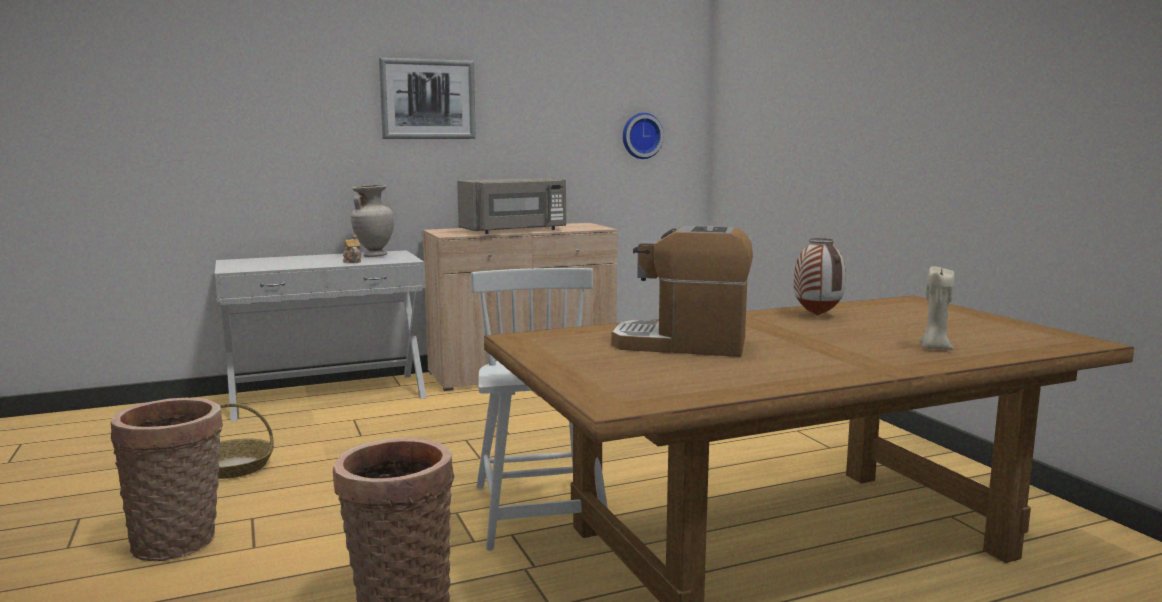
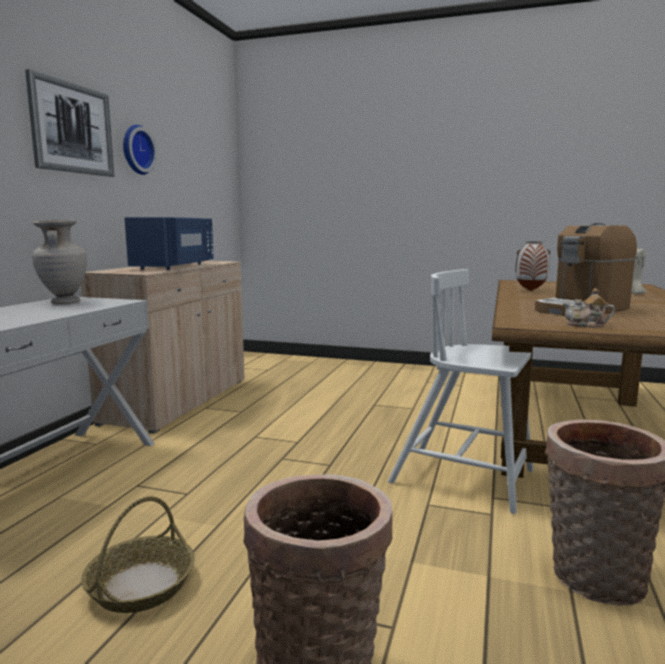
camera: 50 degrees left, 0 degrees up
teapot [343,235,361,263] -> teapot moved to [563,288,615,328]
grey microwave [457,178,566,234] -> blue microwave [125,217,214,270]
wall clock [623,113,664,159] -> wall clock moved to [123,125,157,175]

